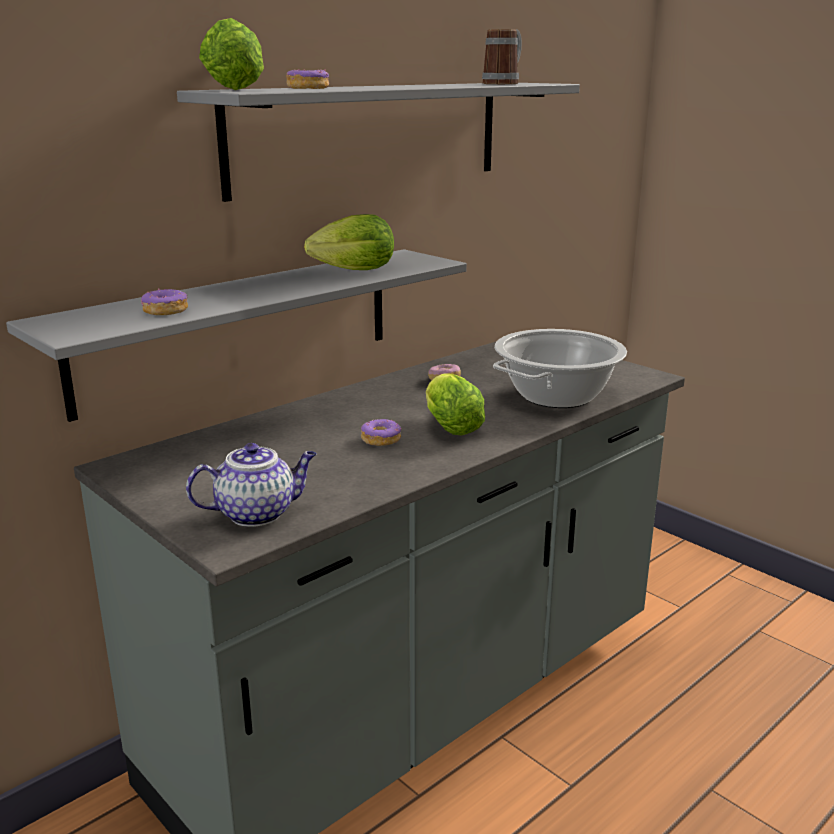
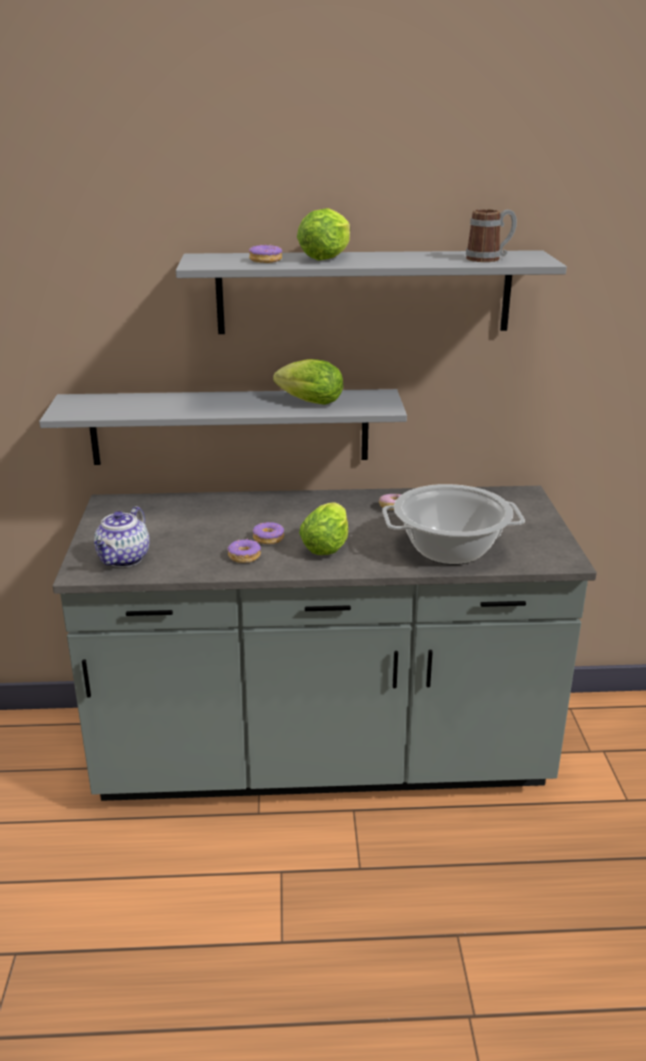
camera: 40 degrees right, 5 degrees up
donut [141,288,188,315] -> donut moved to [227,538,261,563]
teapot [186,443,316,527] -> teapot turned 90 degrees clockwise [94,506,150,567]
lettuce [199,18,264,90] -> lettuce moved to [297,208,350,261]

